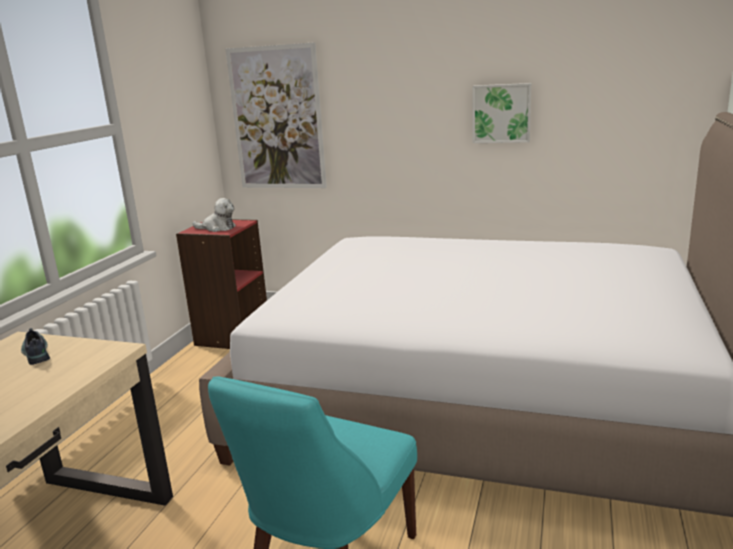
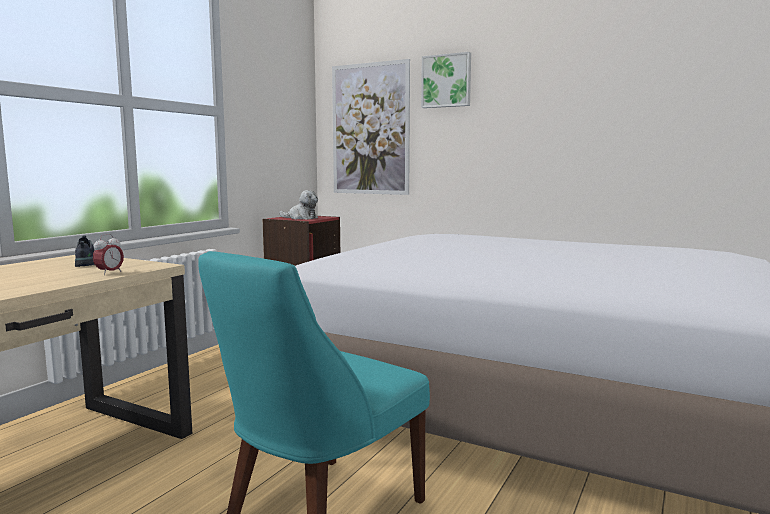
camera: 10 degrees right, 10 degrees down
picture [473,83,531,143] -> picture moved to [421,52,471,108]
none -> alarm clock [93,234,124,275]

